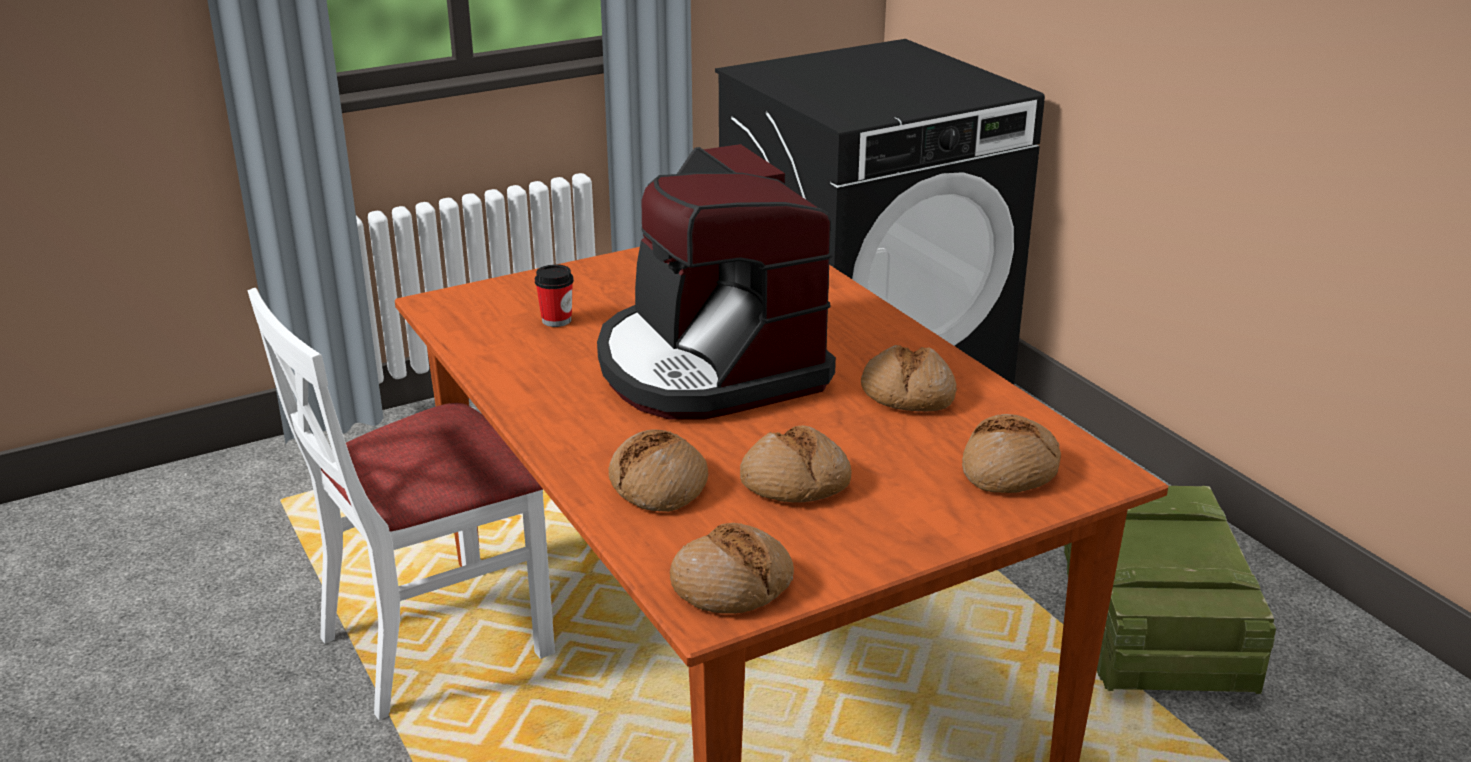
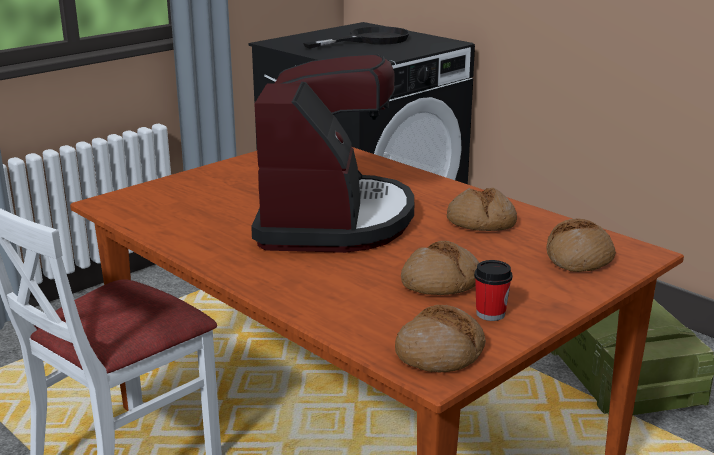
camera: 15 degrees left, 5 degrees down
cup [535,264,574,327] -> cup moved to [474,260,512,321]
coffee machine [597,144,836,420] -> coffee machine turned 135 degrees counterclockwise [251,54,414,253]
bread [609,430,708,512] -> none
none -> black frying pan [303,26,410,48]

